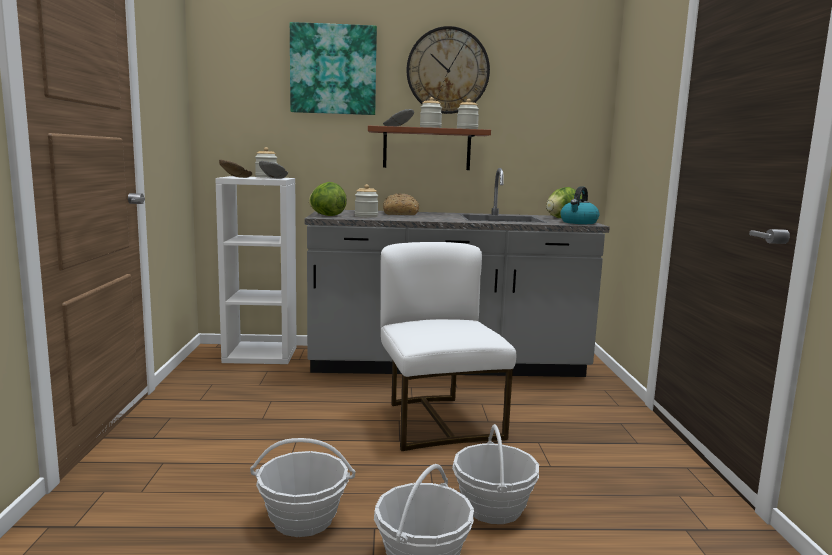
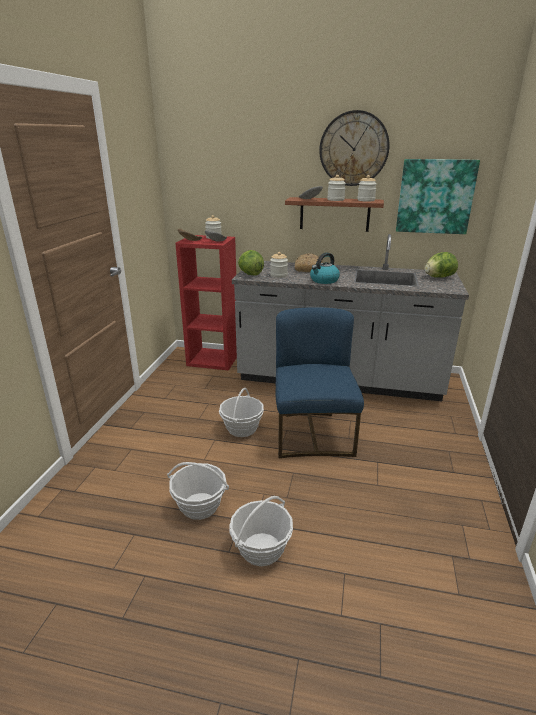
camera: 15 degrees right, 15 degrees up
white bookcase [215,176,297,364] -> red bookcase [175,235,237,370]
picture [290,22,377,115] -> picture moved to [396,159,480,234]
white chair [380,242,516,451] -> blue chair [276,307,364,458]
basket [452,424,539,524] -> basket moved to [219,388,264,437]
kettle [560,186,599,224] -> kettle moved to [310,252,340,284]

